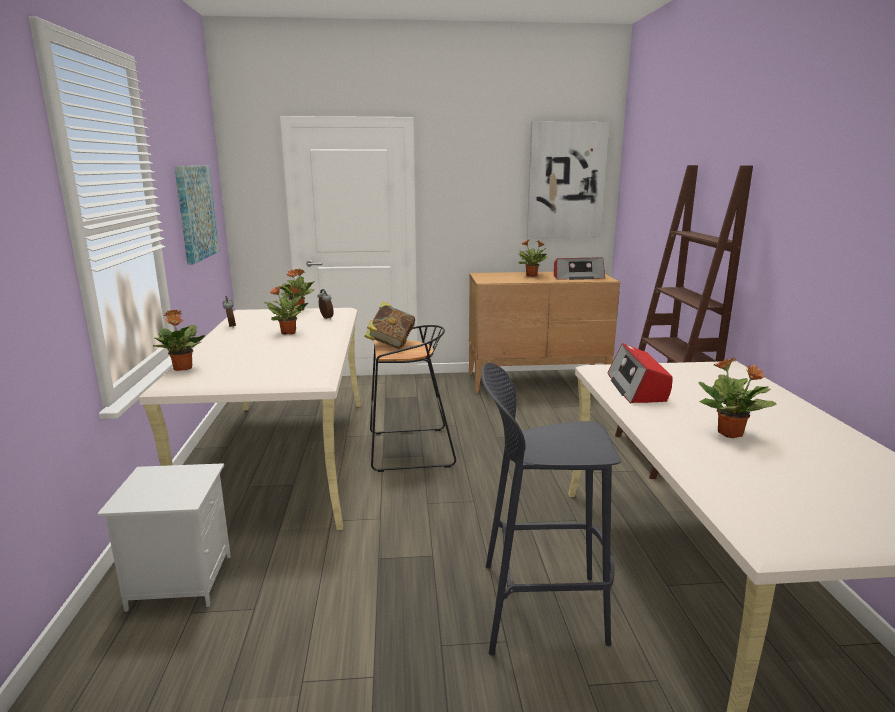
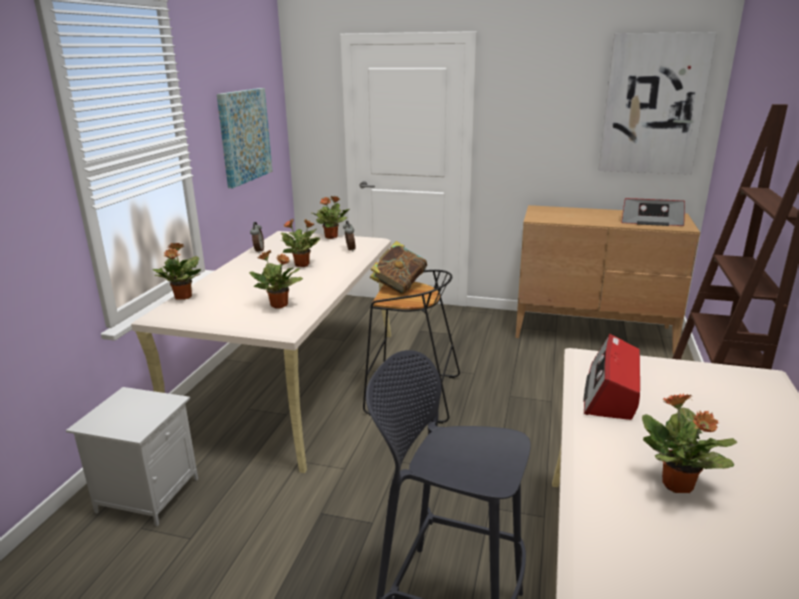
camera: 20 degrees right, 5 degrees up
potted plant [519,239,548,277] -> potted plant moved to [249,250,303,309]

